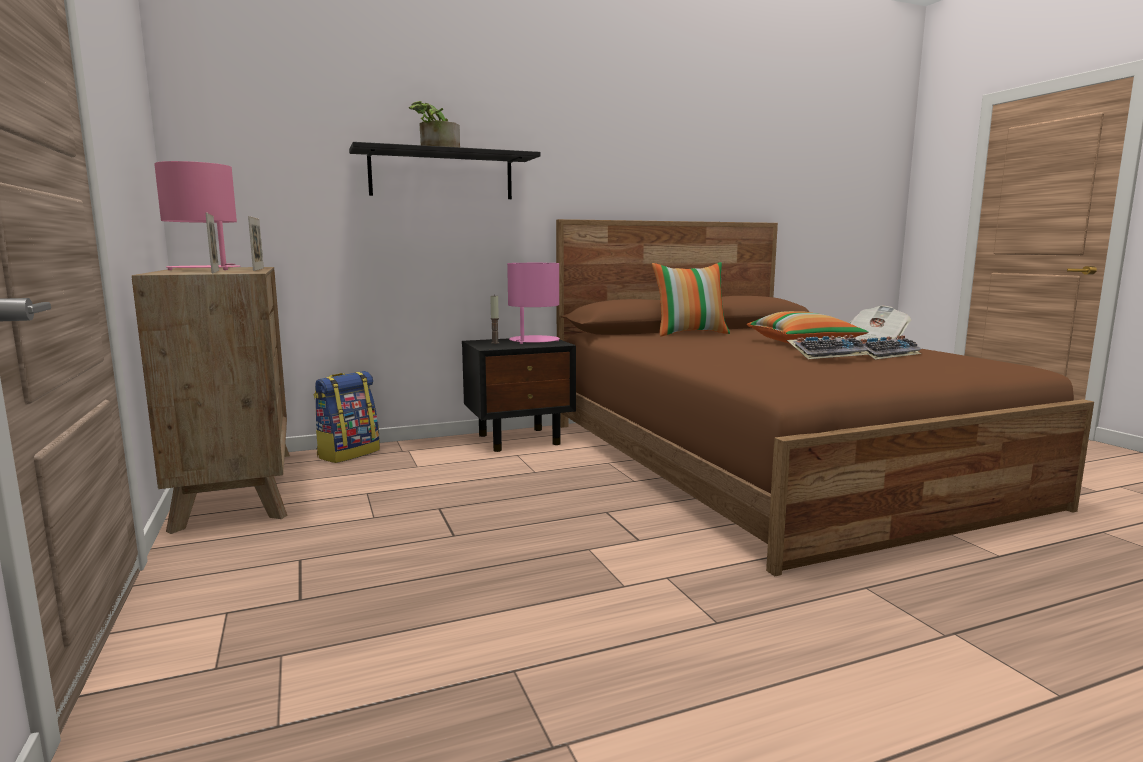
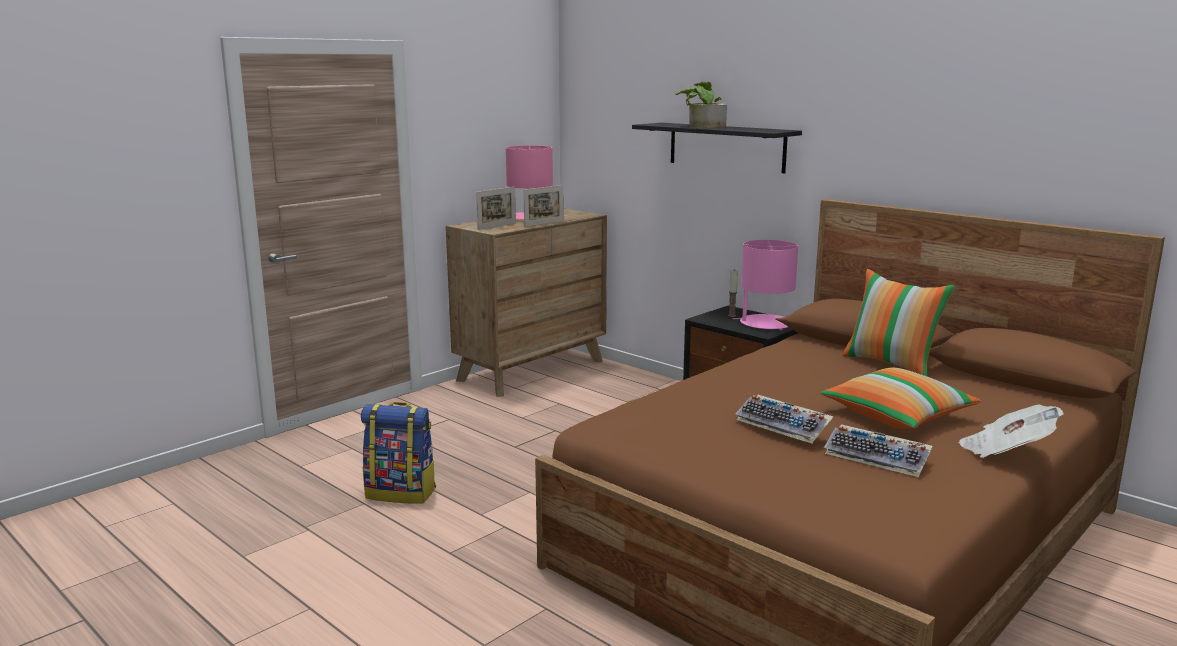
camera: 65 degrees right, 5 degrees up
backpack [313,371,380,463] -> backpack moved to [361,402,436,504]

